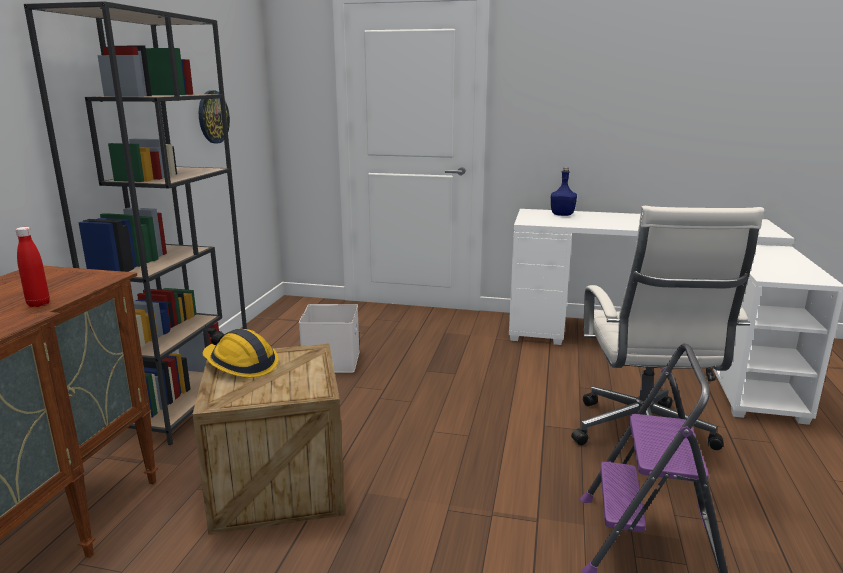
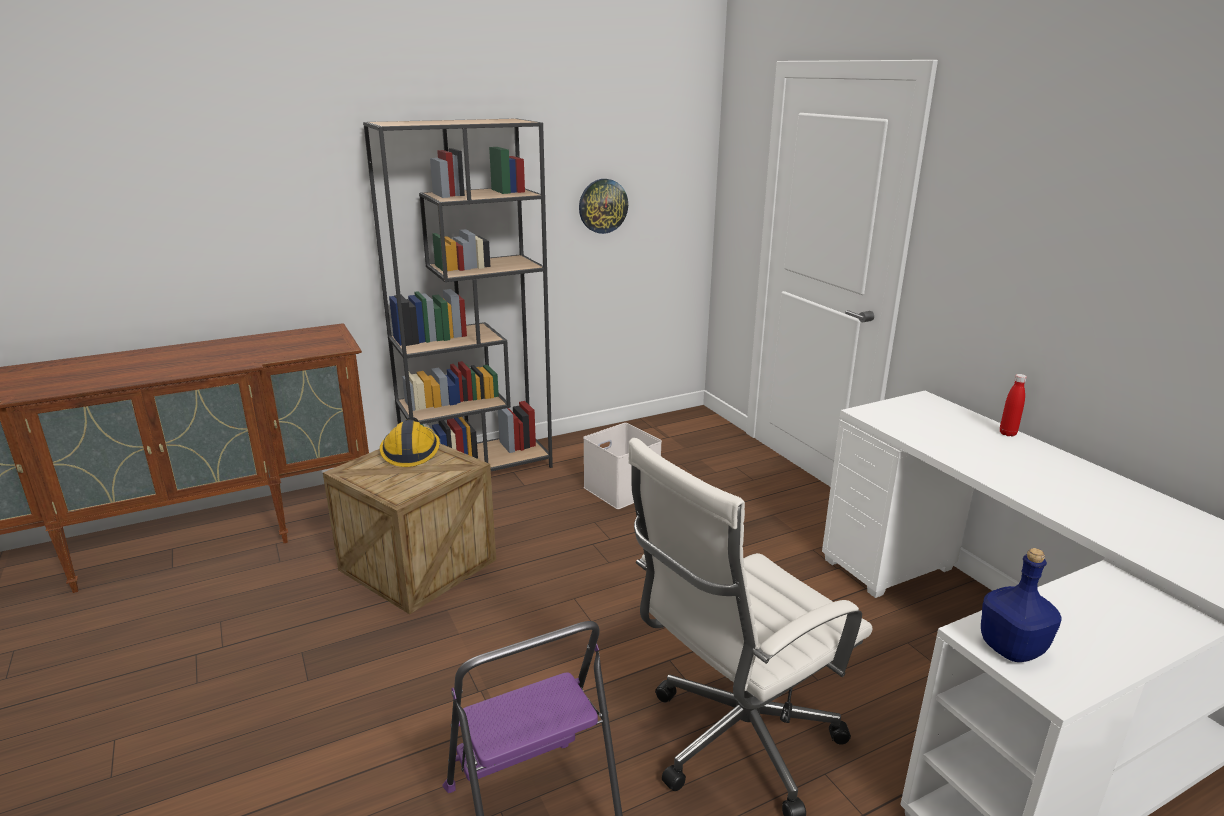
camera: 50 degrees right, 5 degrees up
red bottle [15,227,50,307] -> red bottle moved to [1000,374,1027,437]
blue bottle [551,167,577,216] -> blue bottle moved to [981,548,1062,662]

